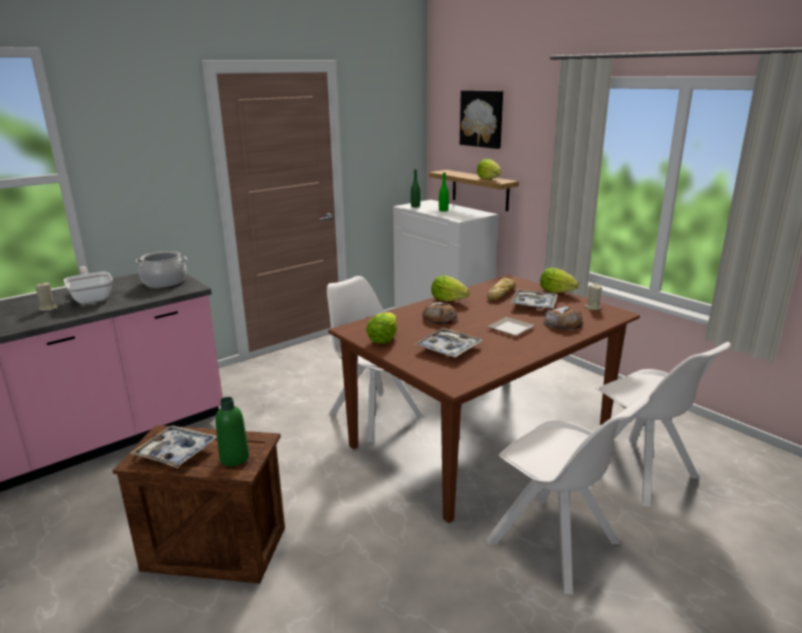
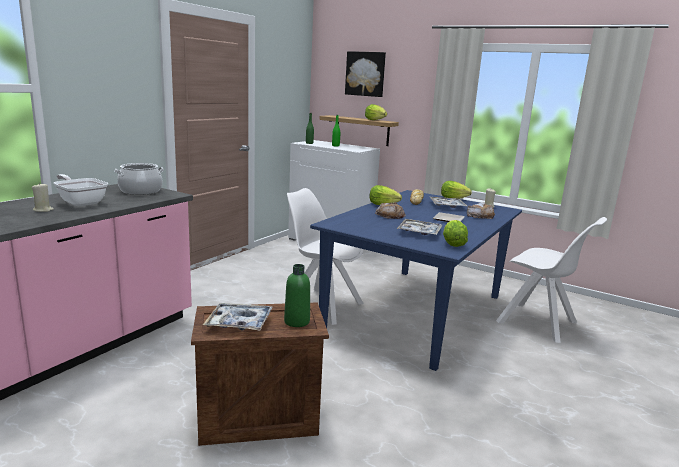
camera: 20 degrees left, 5 degrees down
brown dining table [328,274,640,523] -> blue dining table [310,190,522,371]
lettuce [366,312,397,344] -> lettuce moved to [443,220,468,247]
white chair [486,393,650,594] -> none

